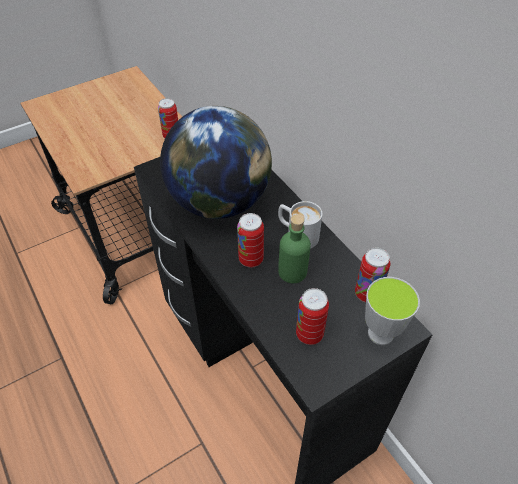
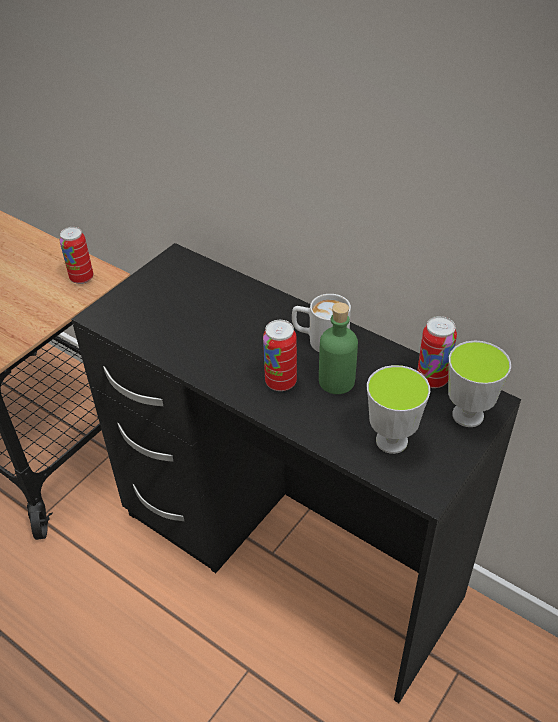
camera: 20 degrees left, 5 degrees down
globe [160,106,272,219] -> none
can [296,288,329,345] -> cup [367,365,430,454]

